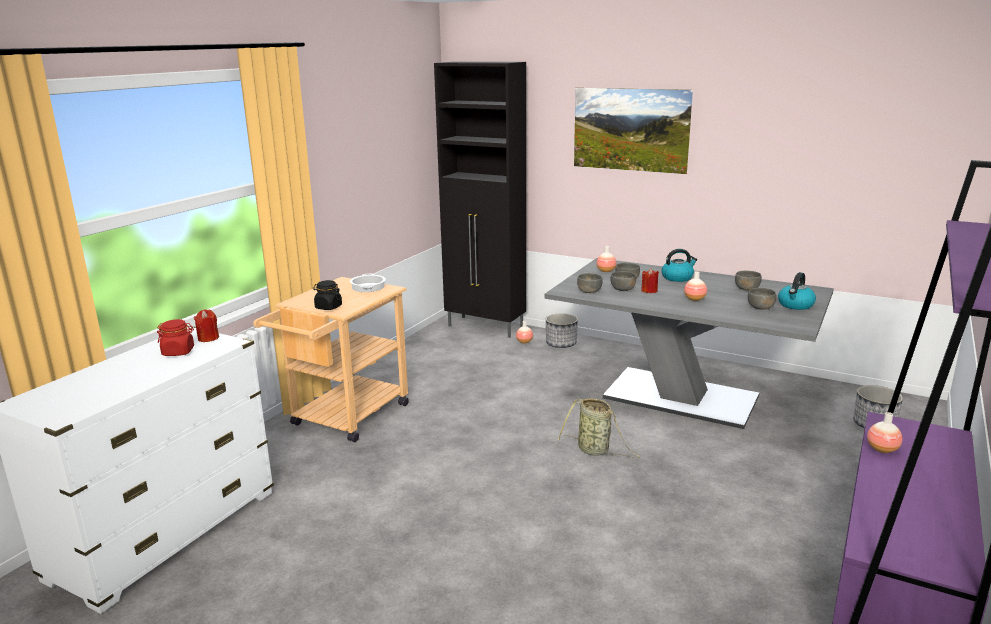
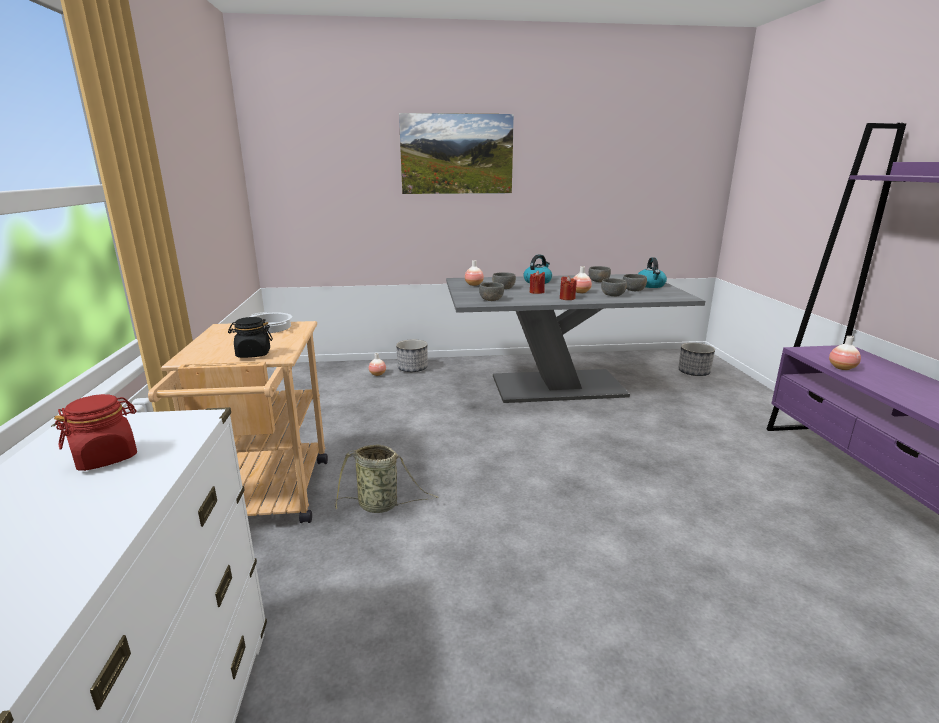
camera: 35 degrees left, 0 degrees up
red candle [194,309,219,342] -> red candle moved to [560,276,577,300]
black cabinet [434,62,526,338] -> none
basket [558,398,640,458] -> basket moved to [335,444,439,513]
grey bowl [610,271,636,291] -> grey bowl moved to [601,278,627,296]

